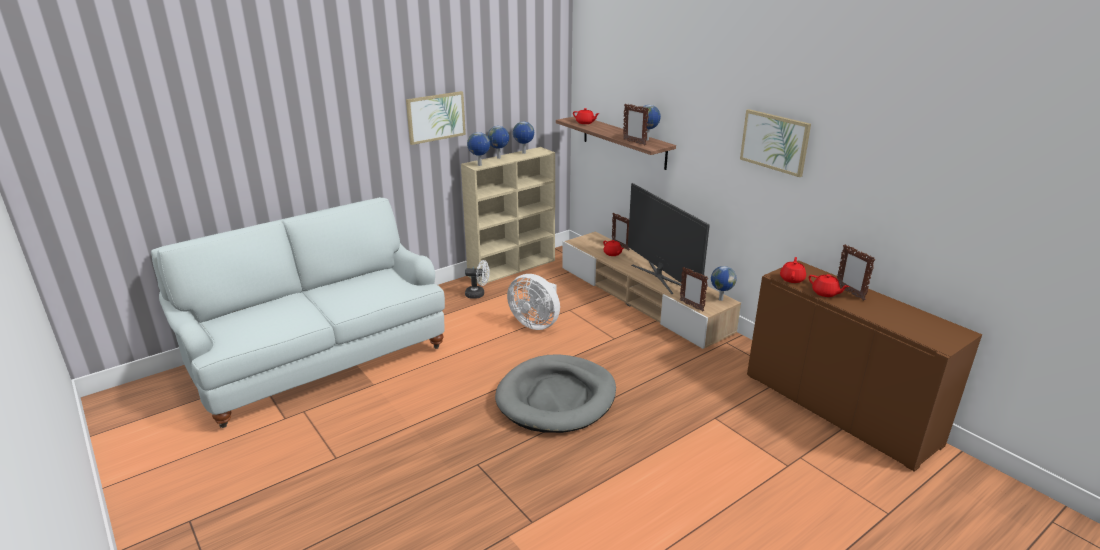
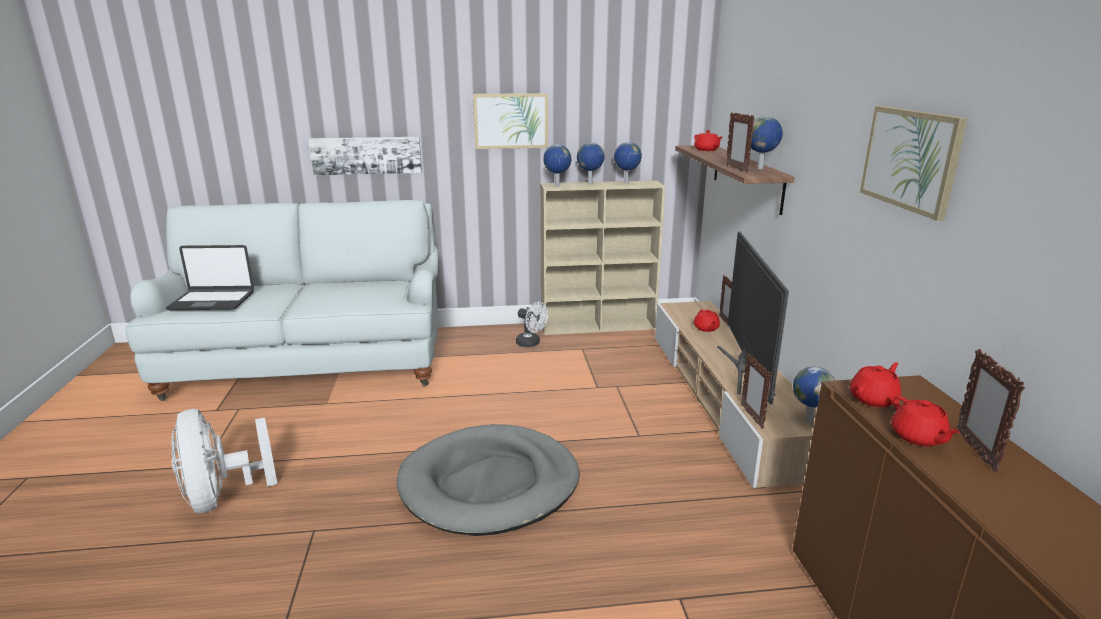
camera: 30 degrees right, 5 degrees down
white fan [507,274,560,330] -> white fan moved to [171,409,278,513]
none -> laptop [166,245,254,310]
none -> picture [309,137,422,175]

